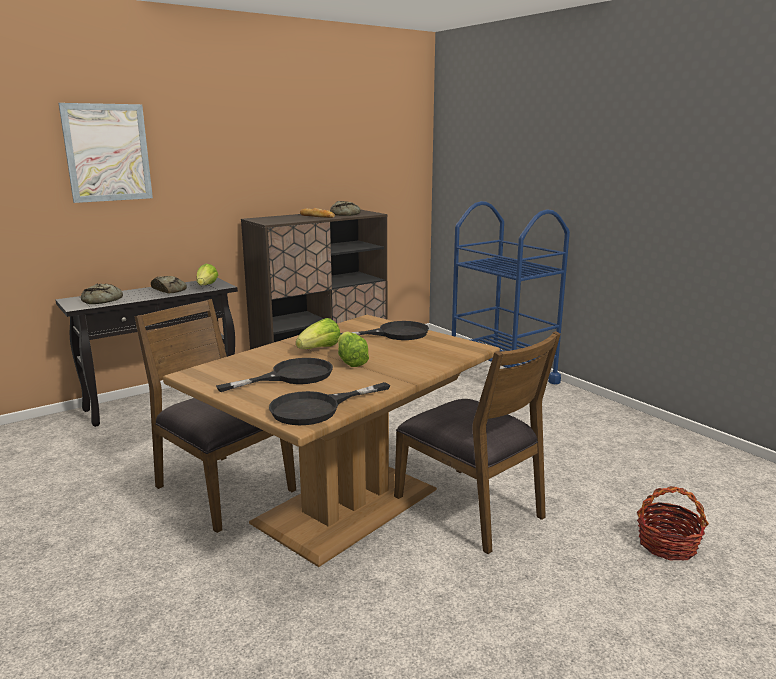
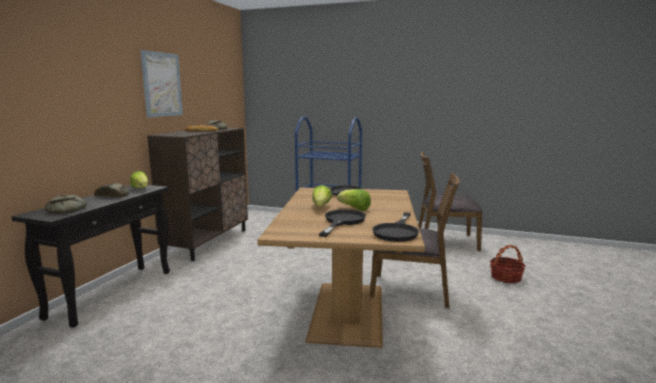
camera: 35 degrees left, 5 degrees down
picture [59,103,153,203] -> picture moved to [140,50,183,118]
brown chair [134,299,296,533] -> brown chair moved to [418,151,483,251]

